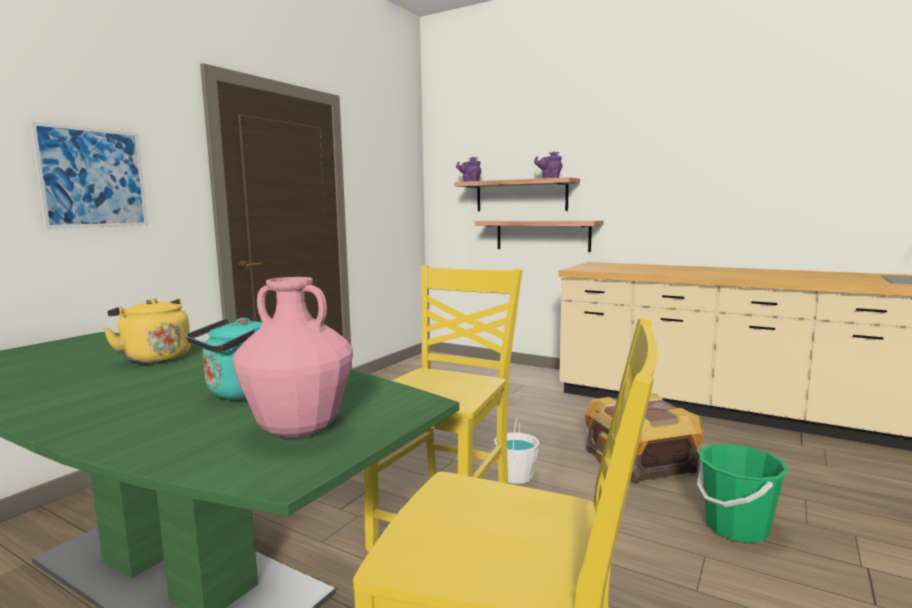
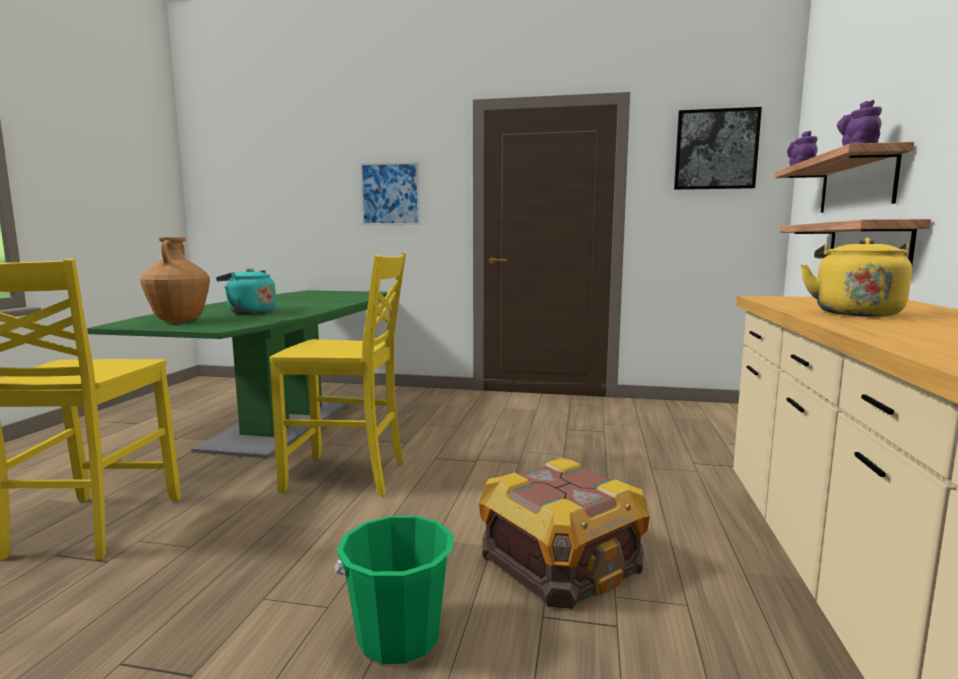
camera: 70 degrees right, 0 degrees up
yellow kettle [103,298,191,364] -> yellow kettle moved to [801,238,912,317]
pink vase [233,277,353,437] -> brown vase [140,237,210,323]
white bucket [494,417,539,484] -> none
none -> picture [674,107,762,190]

